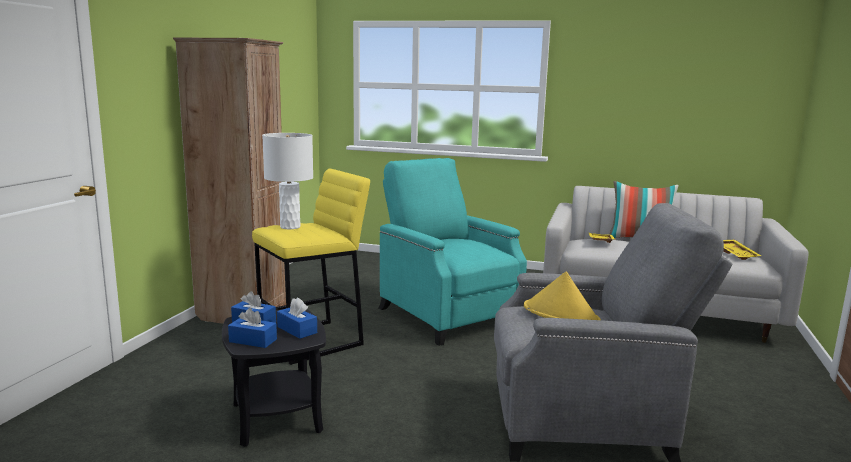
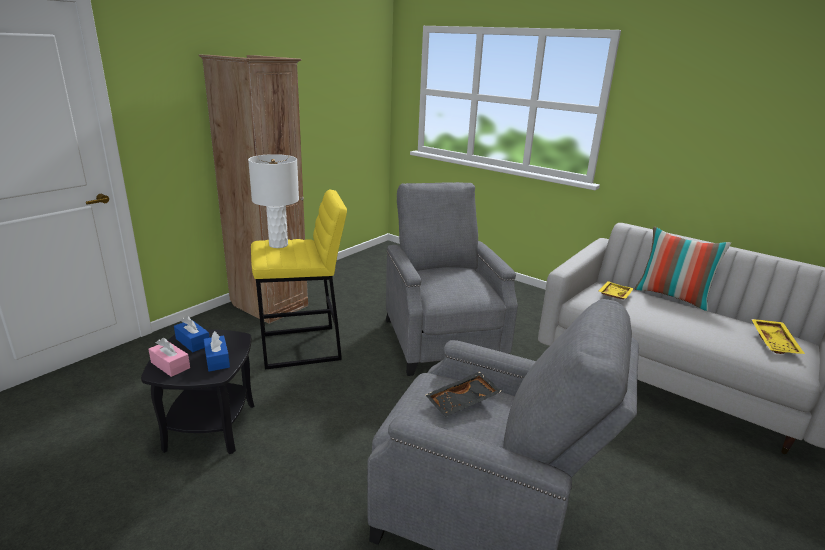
camera: 20 degrees right, 10 degrees up
blue tissue box [228,308,277,348] -> pink tissue box [148,338,190,377]
turquoise armchair [378,158,527,346] -> grey armchair [386,182,518,376]
yellow hat [524,272,601,320] -> black tray [426,371,502,417]

